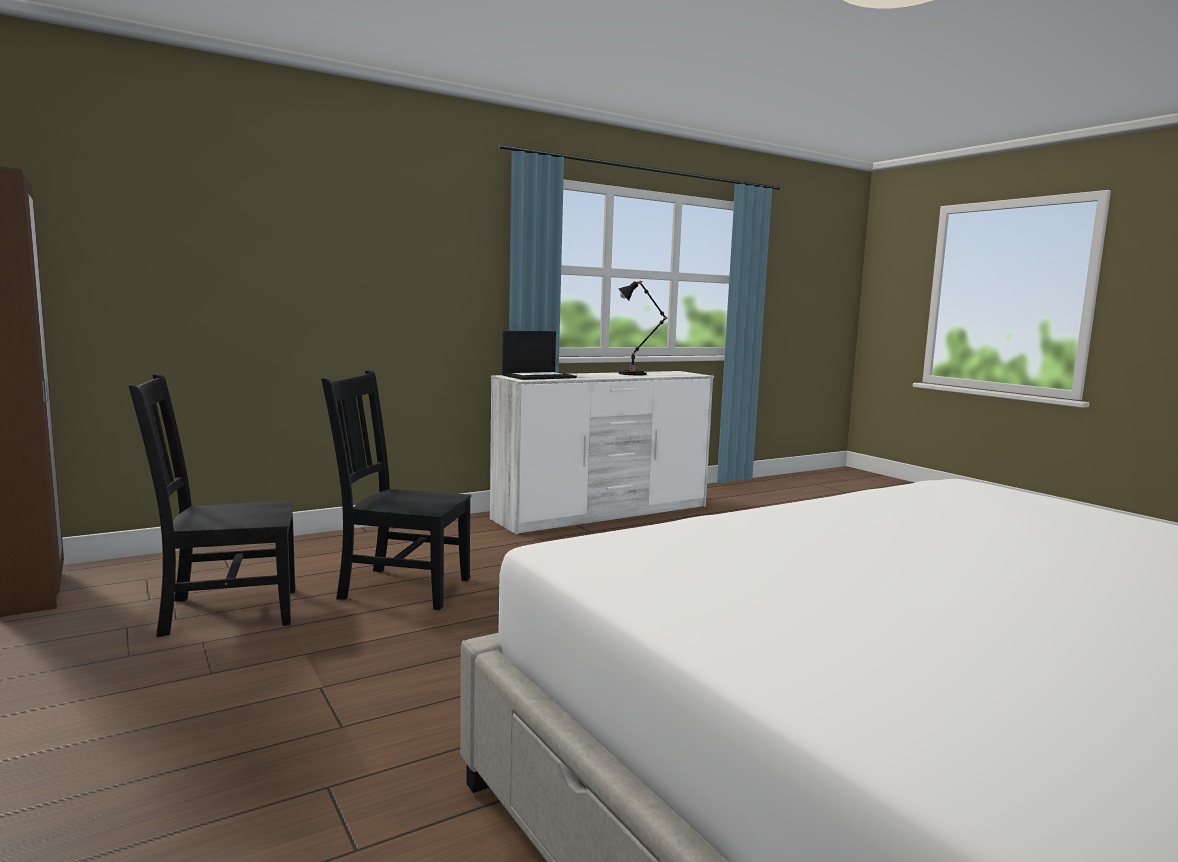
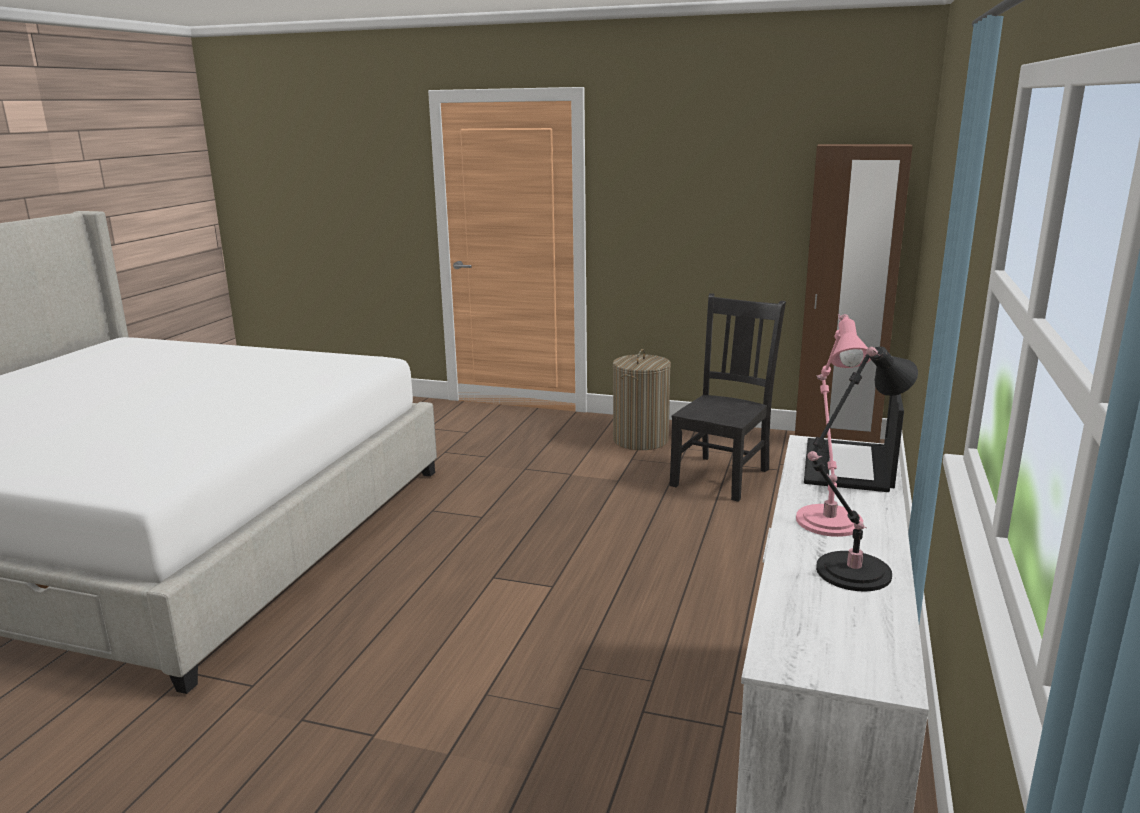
camera: 140 degrees right, 10 degrees up
black chair [321,370,471,610] -> none
none -> laundry basket [613,349,671,450]
none -> pink table lamp [796,314,871,537]

